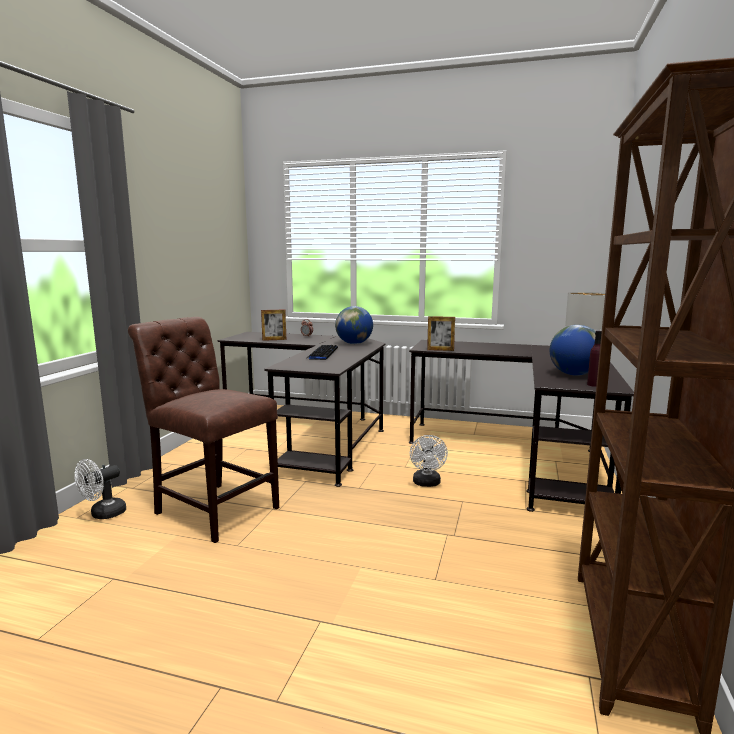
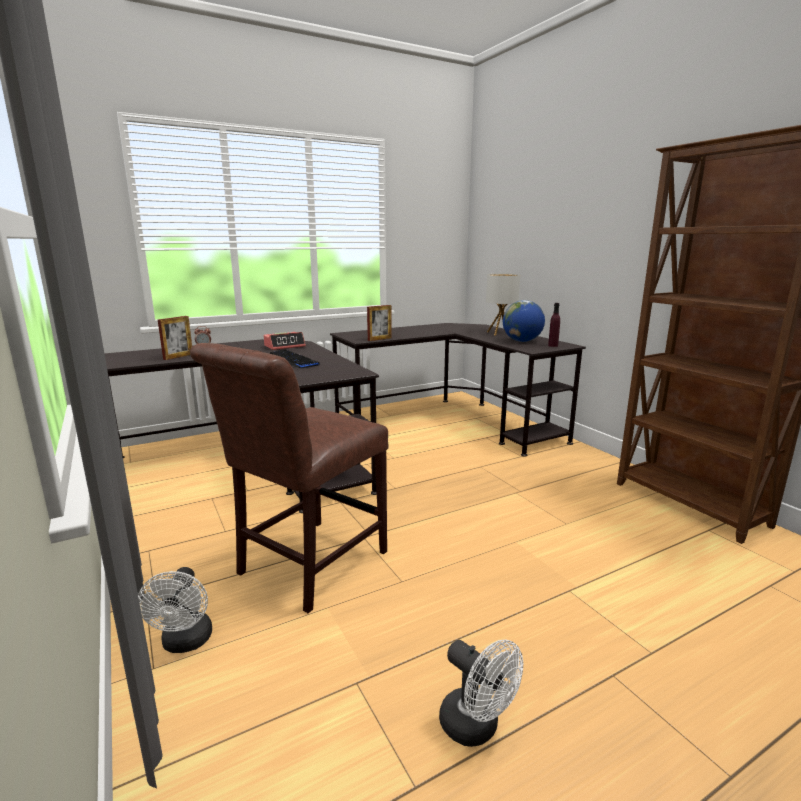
camera: 45 degrees left, 5 degrees up
brown chair [128,317,279,543] -> brown chair turned 45 degrees counterclockwise [190,343,389,613]
globe [335,306,373,344] -> alarm clock [264,332,306,350]
white fan [410,435,448,487] -> white fan moved to [439,640,523,747]

